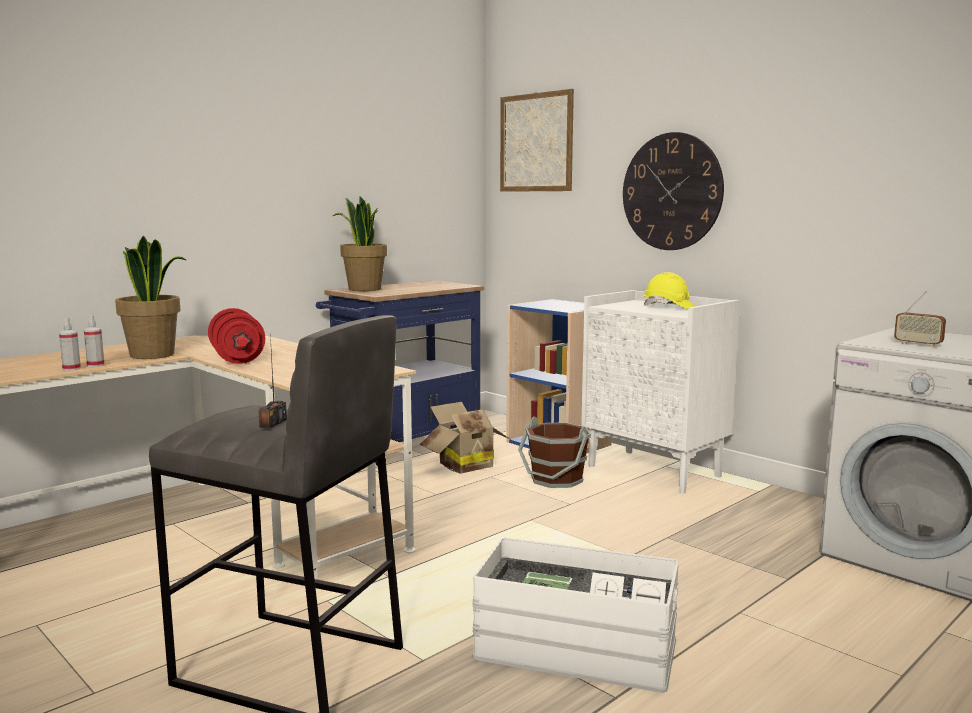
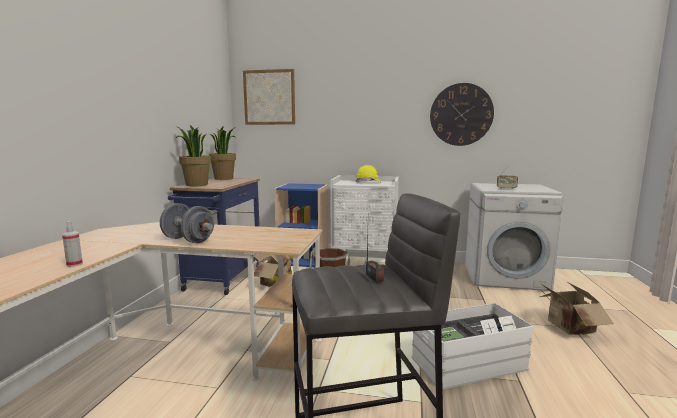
camera: 35 degrees left, 0 degrees up
spray bottle [59,318,81,371] -> none
potted plant [115,235,187,359] -> potted plant moved to [209,127,236,180]
red dumbbell [208,308,265,364] -> grey dumbbell [160,203,214,243]
wall clock [623,132,724,250] -> wall clock moved to [430,83,494,146]
none -> cardboard box [540,282,614,335]

